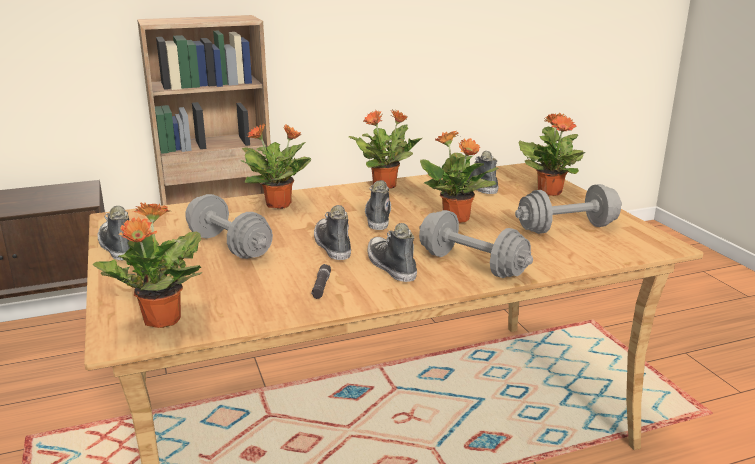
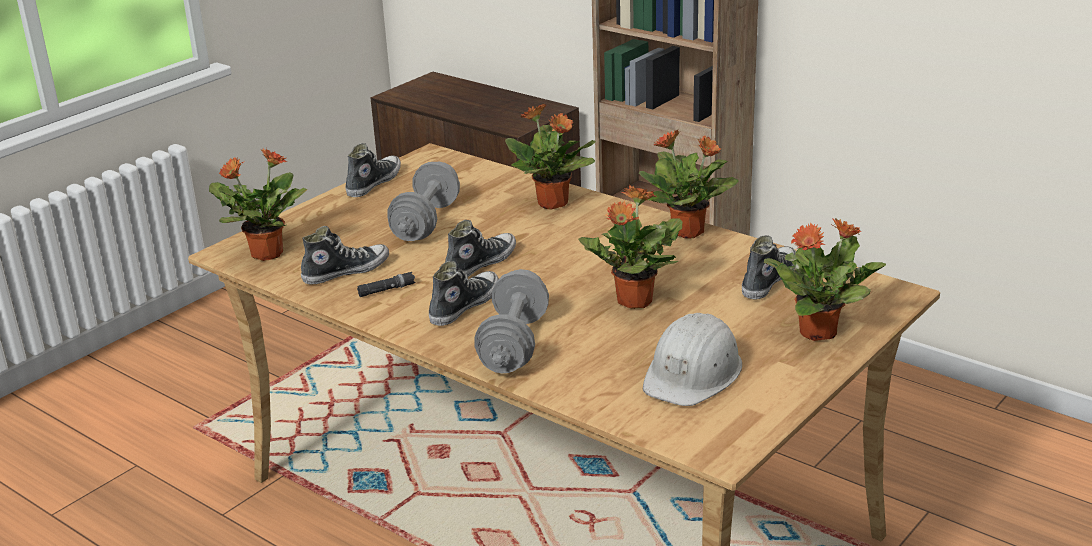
camera: 60 degrees right, 5 degrees up
shoe [365,180,391,230] -> shoe moved to [301,226,389,284]
grey dumbbell [515,184,622,234] -> white hard hat [643,313,742,406]

